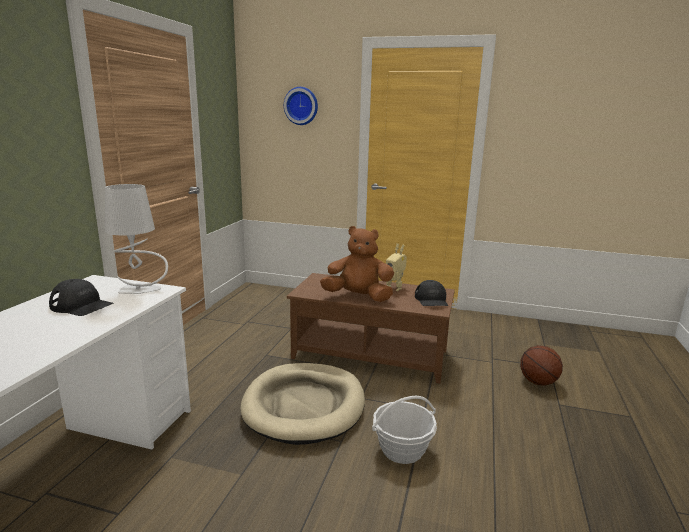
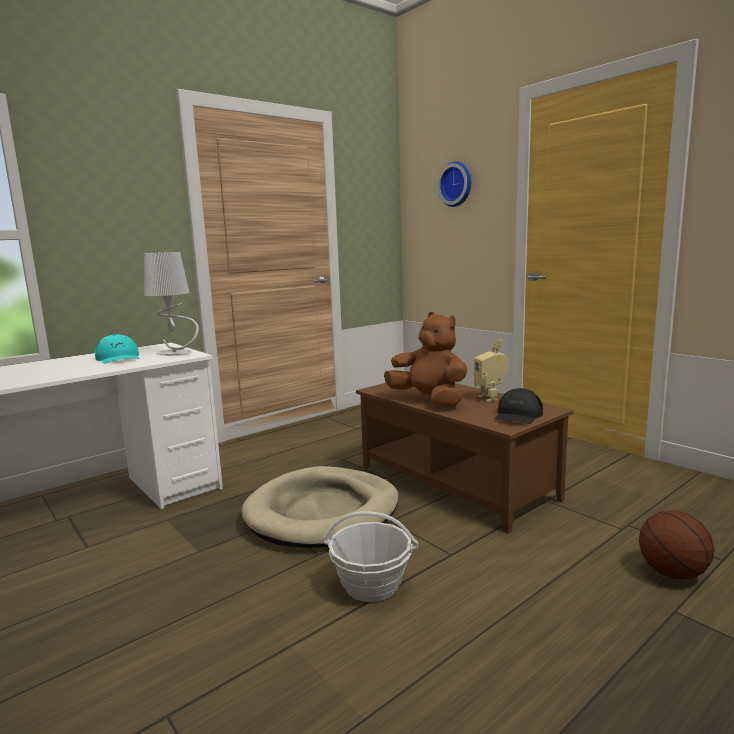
camera: 35 degrees right, 5 degrees down
black cap [49,279,113,316] -> turquoise cap [95,334,140,364]

